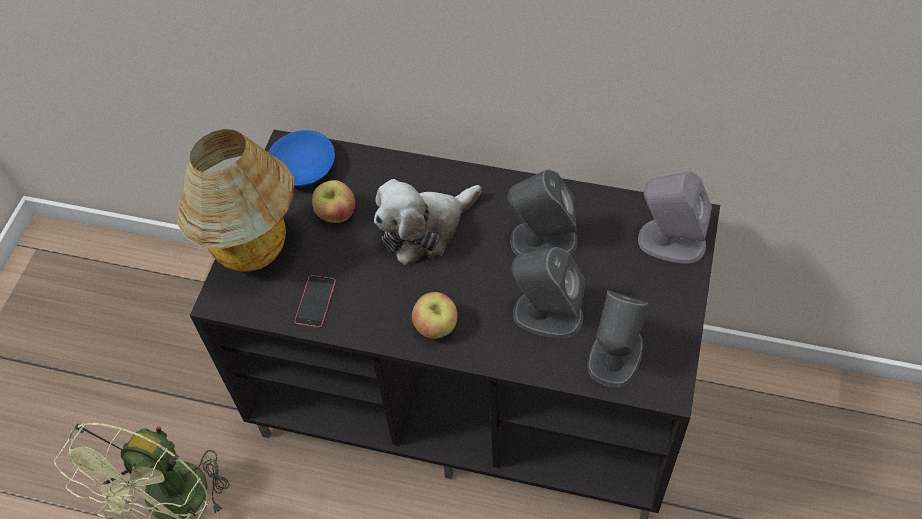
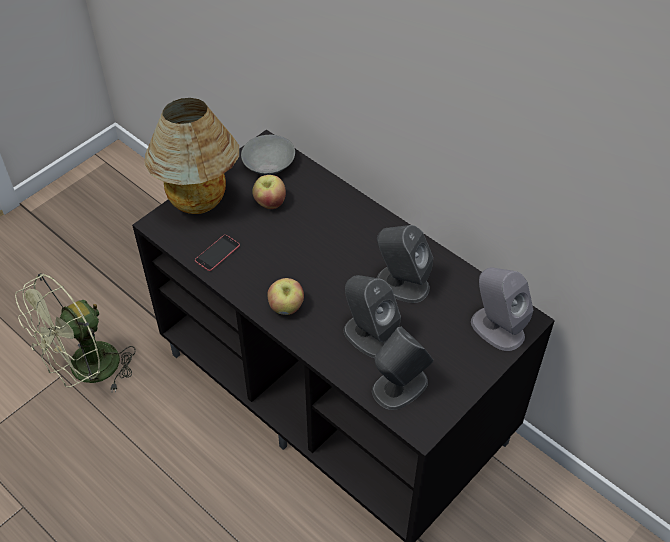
camera: 25 degrees right, 5 degrees down
blue bowl [268,130,335,186] -> grey bowl [241,135,295,175]
plush toy [374,179,482,265] -> none

